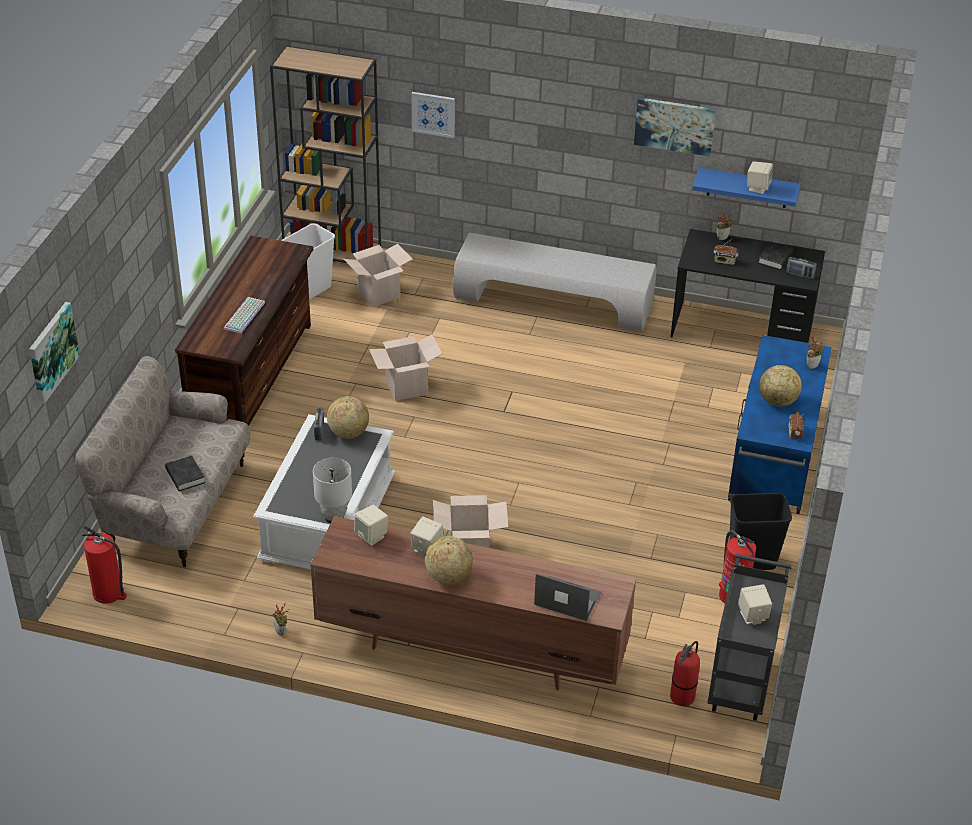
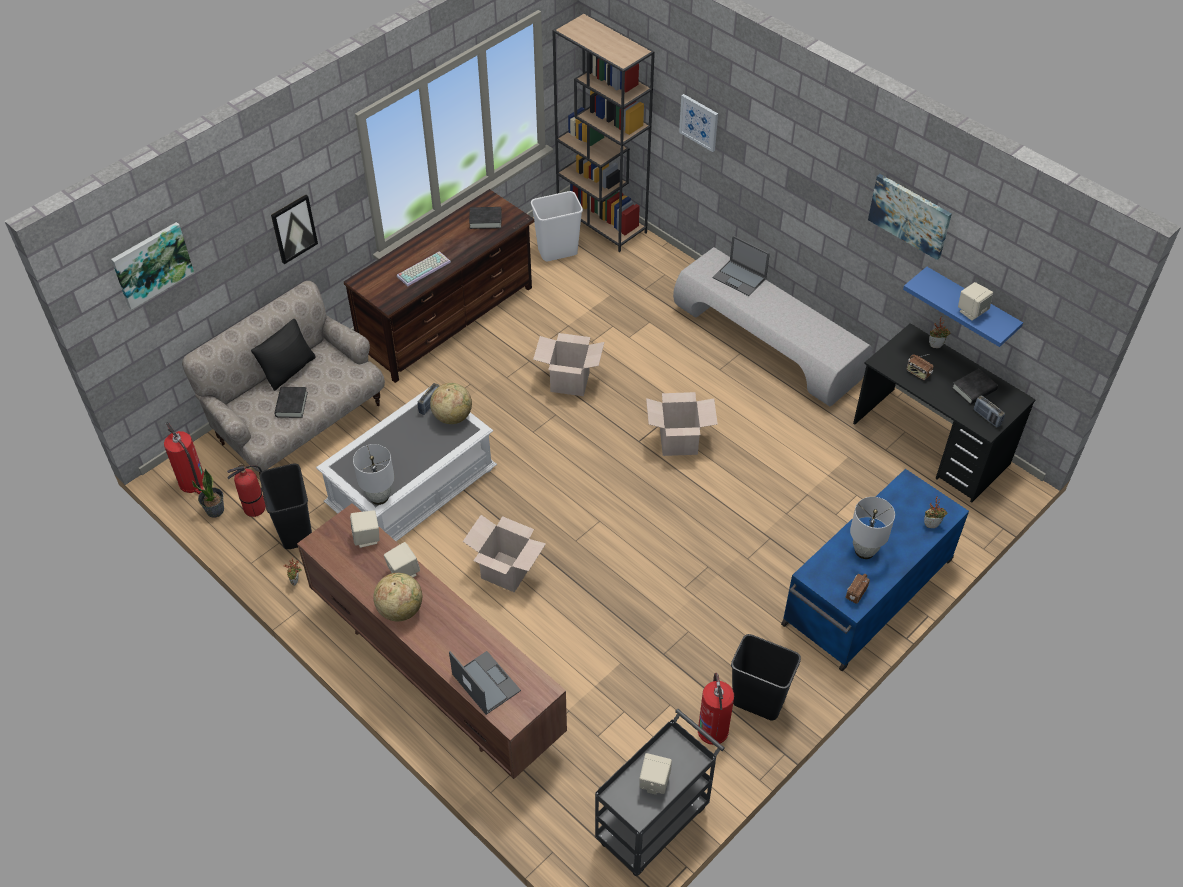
camera: 30 degrees right, 10 degrees up
cardboard box [344,244,413,307] -> cardboard box moved to [646,392,718,456]
fire extinguisher [670,641,700,706] -> fire extinguisher moved to [227,464,266,517]
globe [759,365,802,407] -> white table lamp [850,497,895,559]
none -> potted plant [192,468,224,518]
none -> black pillow [251,319,316,391]
none -> black trash can [260,464,312,549]
none -> picture [271,195,318,264]
none -> black book [469,207,502,229]
none -> laptop [713,236,770,296]

